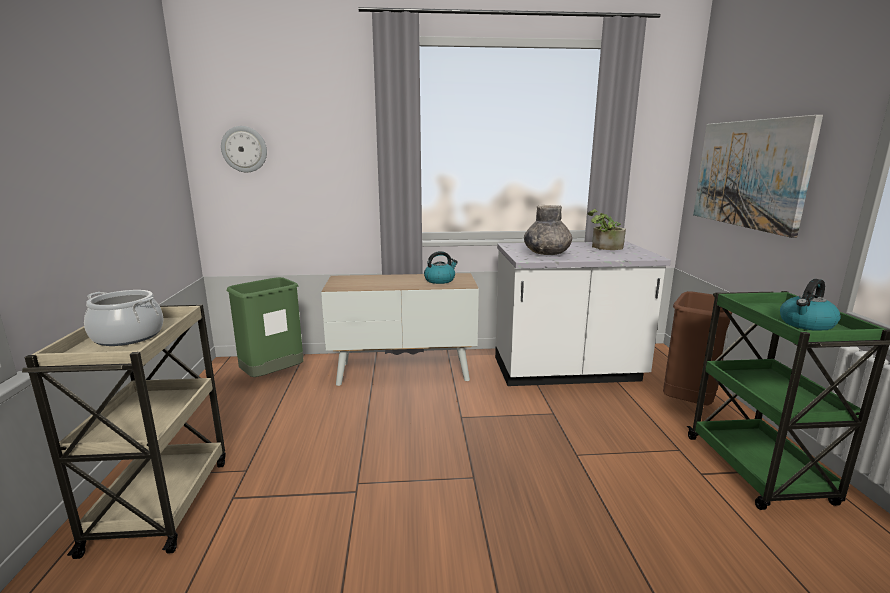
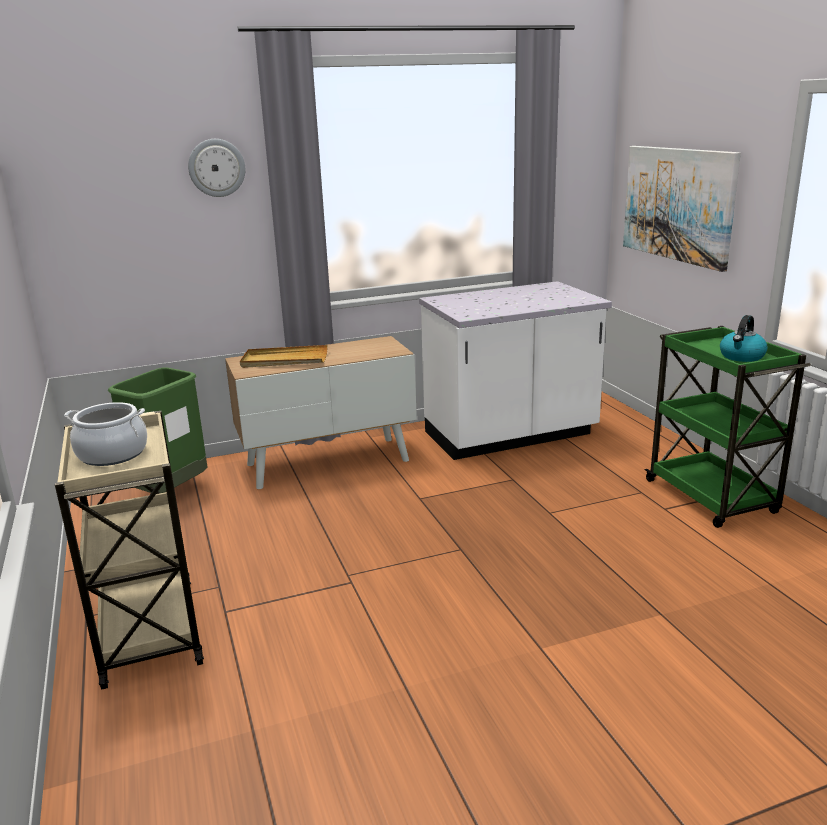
camera: 15 degrees left, 5 degrees up
wall clock [221,126,267,172] -> wall clock moved to [188,139,245,197]
kettle [424,251,458,284] -> none
grey vase [524,205,572,255] -> none
potted plant [587,209,626,250] -> none
brown trash can [663,291,732,405] -> none
none -> beige tray [240,345,327,368]

